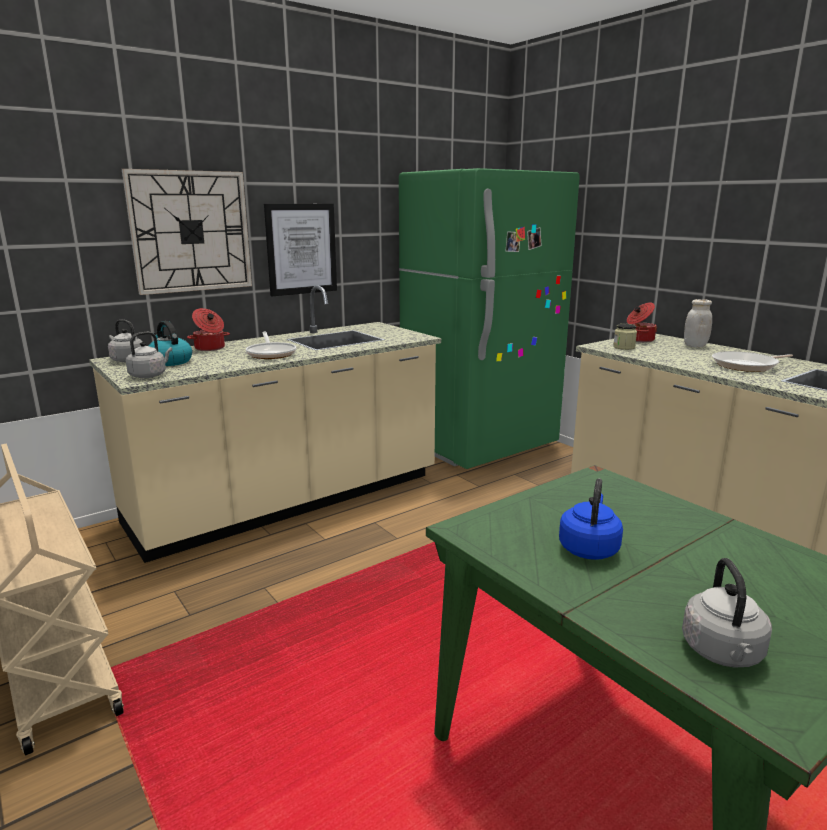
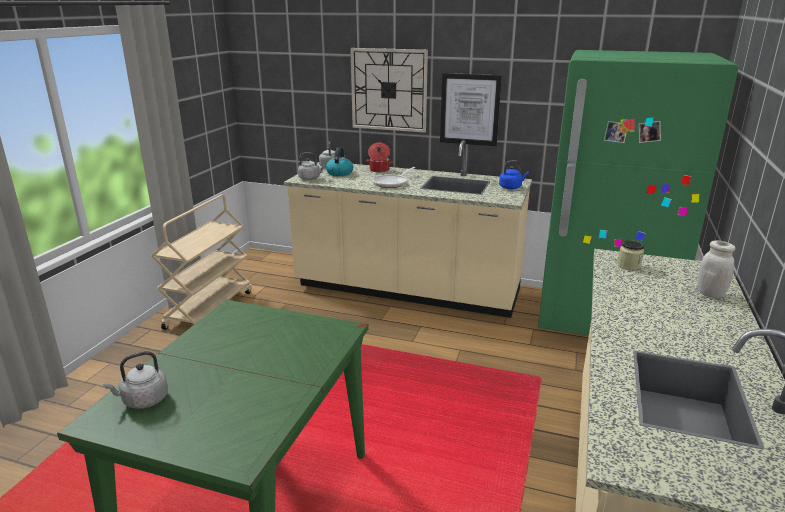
camera: 55 degrees right, 5 degrees up
blue kettle [559,478,623,560] -> blue kettle moved to [499,160,529,189]
cooking pot [627,302,658,342] -> none
frying pan [712,351,793,372] -> none

